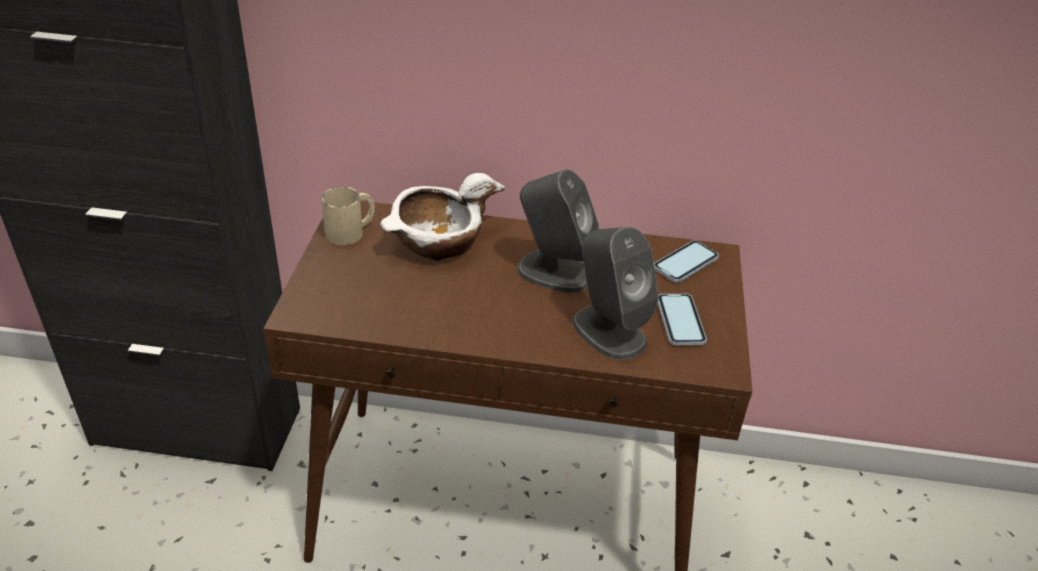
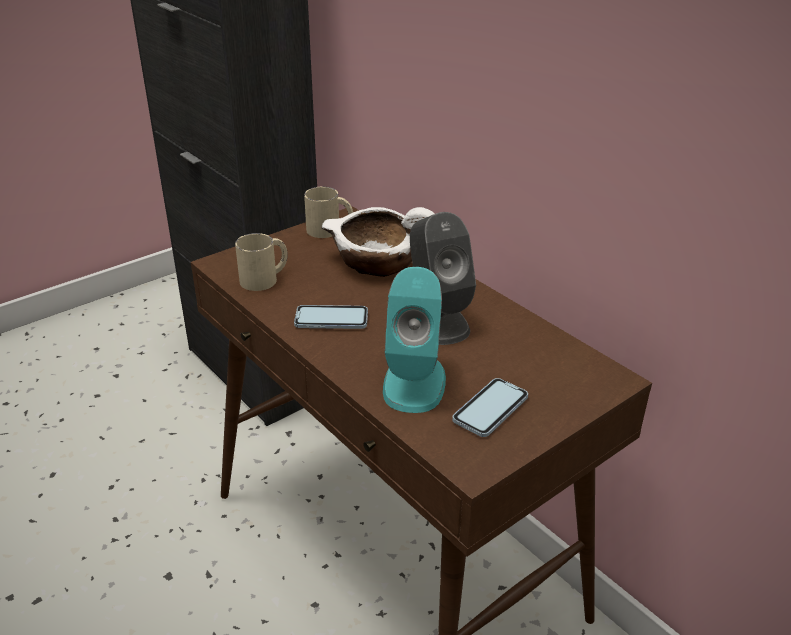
camera: 45 degrees right, 5 degrees down
grey speaker [572,227,659,360] -> turquoise speaker [383,267,446,413]
phone [654,240,719,283] -> phone moved to [294,305,368,329]
none -> beige mug [235,233,288,291]

